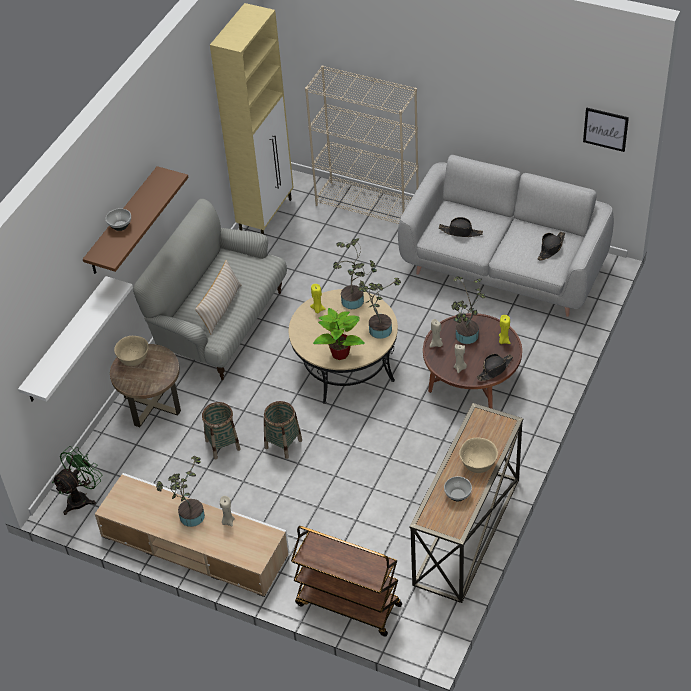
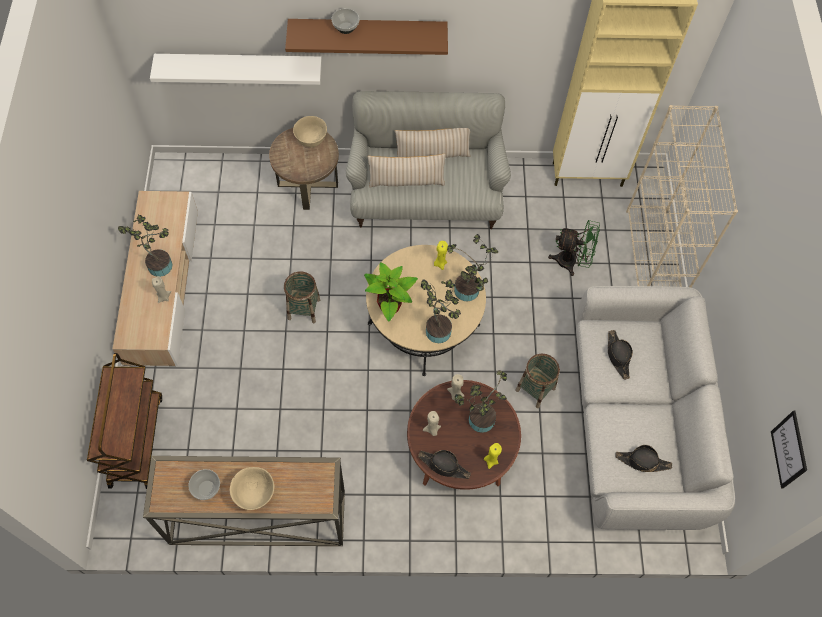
camera: 60 degrees right, 15 degrees up
green fan [52,446,102,515] -> green fan moved to [548,220,600,276]
basket [202,402,241,459] -> basket moved to [515,354,560,408]
none -> beige pillow [395,128,471,158]

